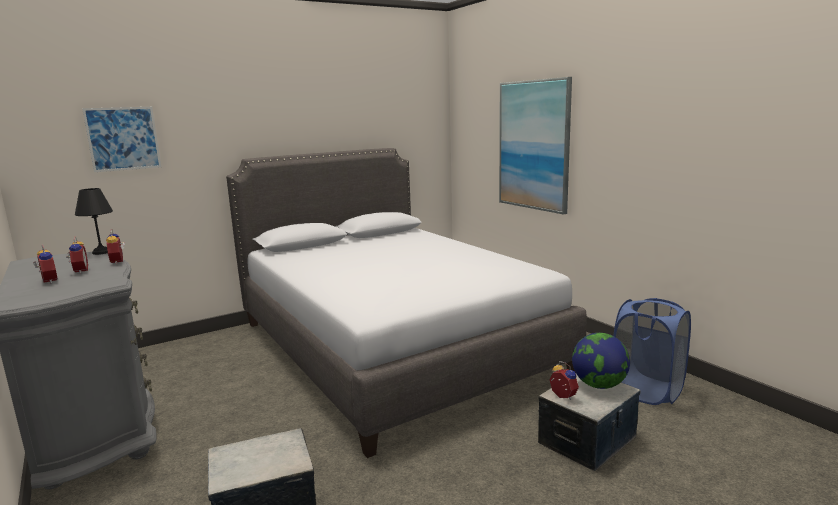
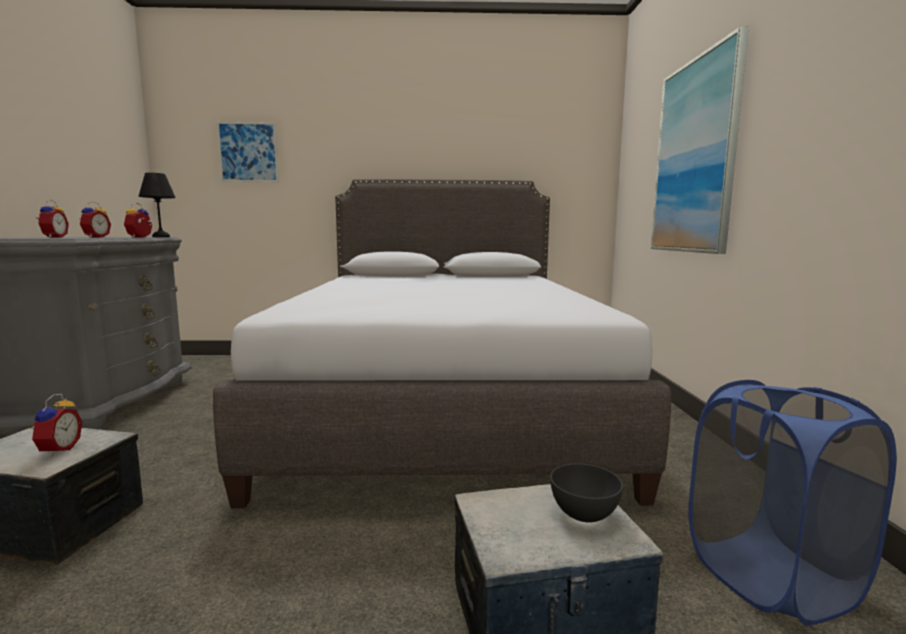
camera: 30 degrees right, 5 degrees down
alarm clock [549,361,579,400] -> alarm clock moved to [32,394,82,457]
globe [572,333,630,389] -> grey bowl [550,463,623,522]

